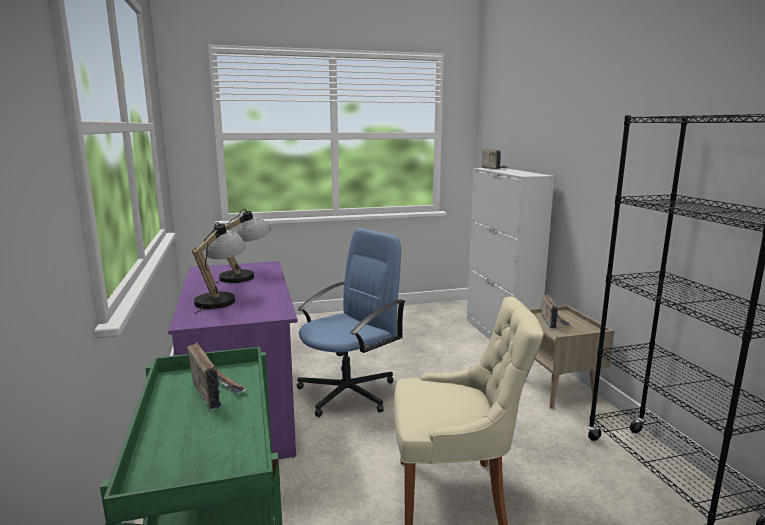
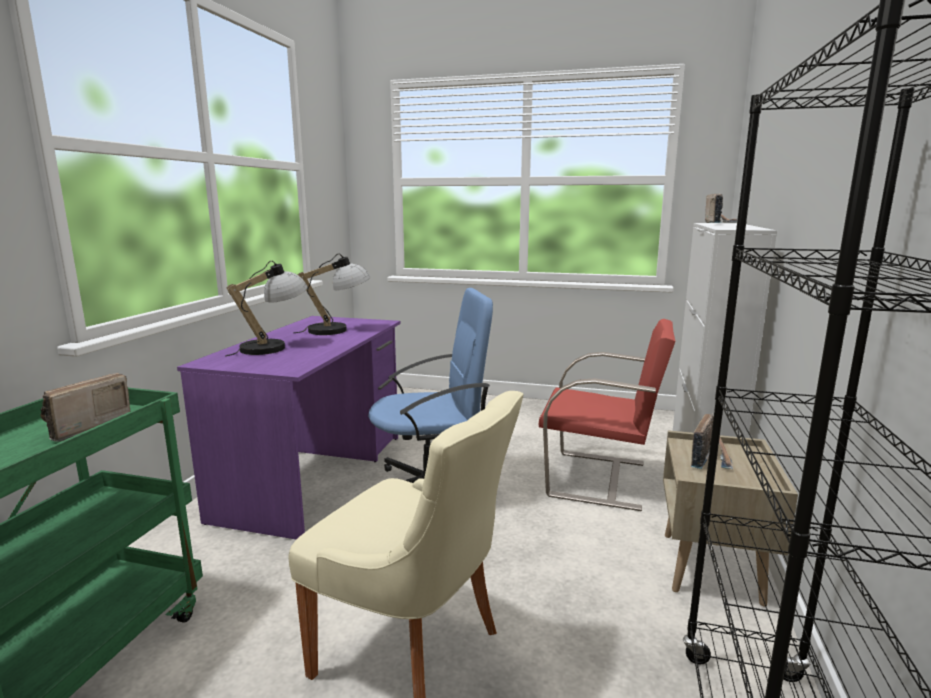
camera: 30 degrees right, 0 degrees up
radio [187,343,248,411] -> radio turned 150 degrees counterclockwise [40,373,130,442]
none -> red chair [539,319,676,511]

